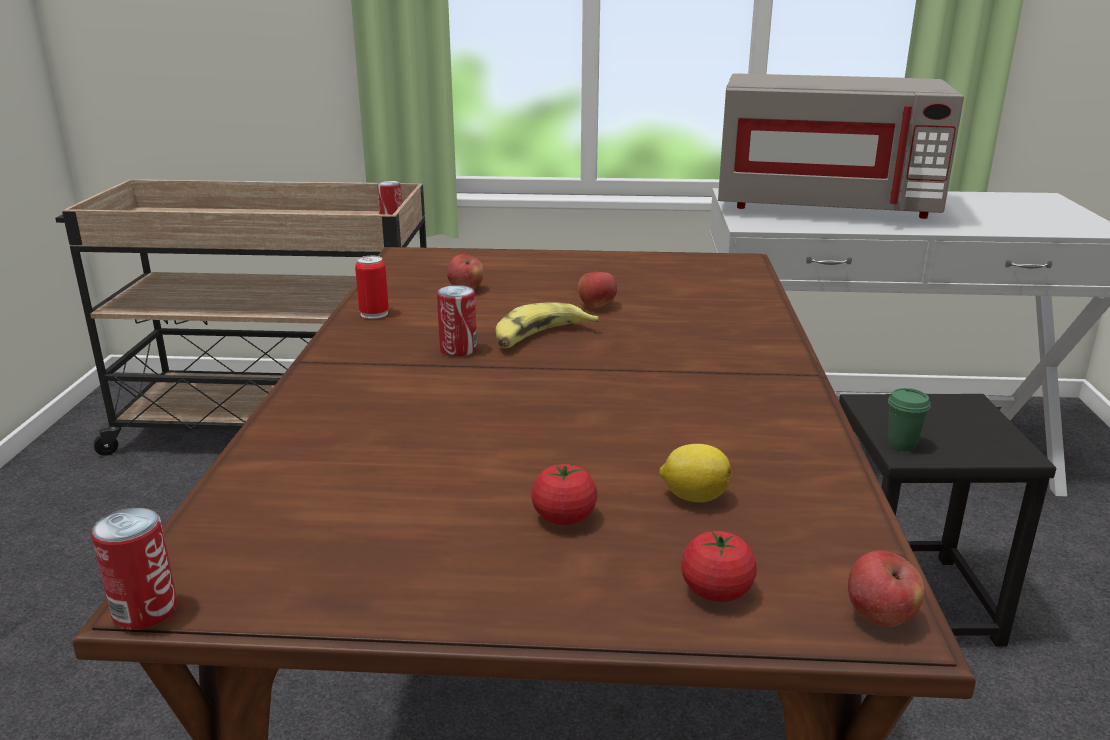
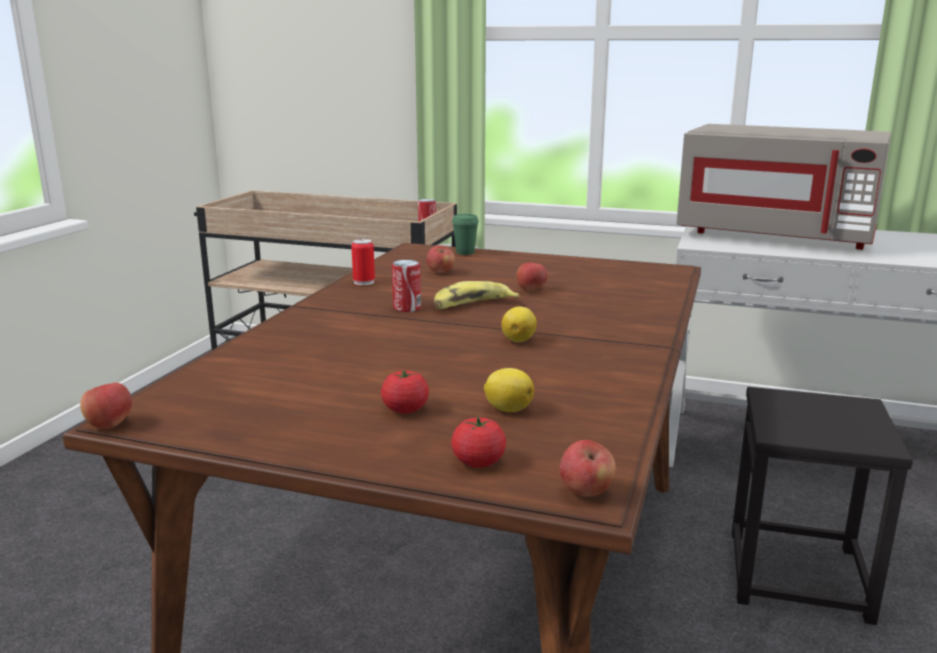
camera: 15 degrees right, 5 degrees down
can [92,508,177,630] -> apple [80,383,132,429]
green cup [888,388,930,451] -> green cup moved to [452,214,479,255]
none -> lemon [501,306,537,342]

